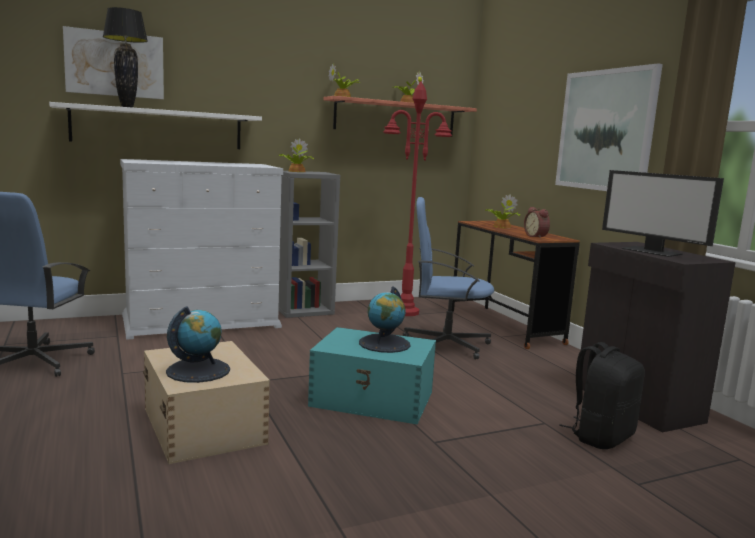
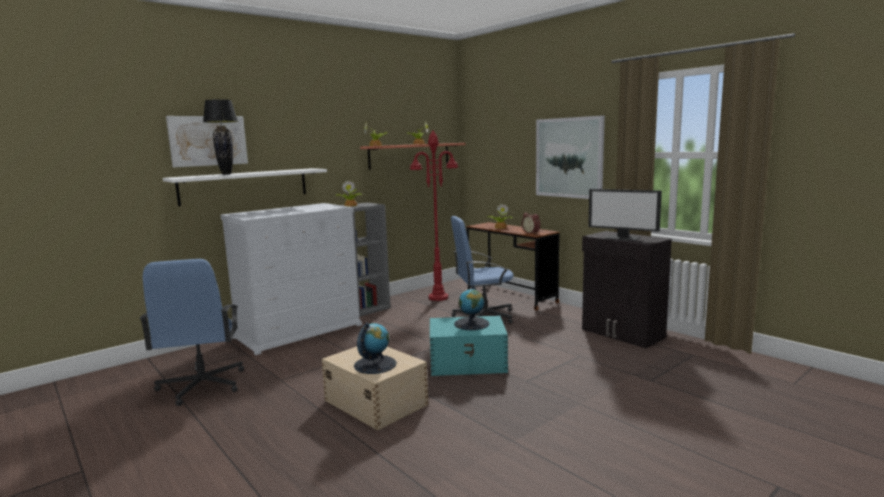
camera: 15 degrees left, 0 degrees up
black backpack [559,342,645,449] -> none

